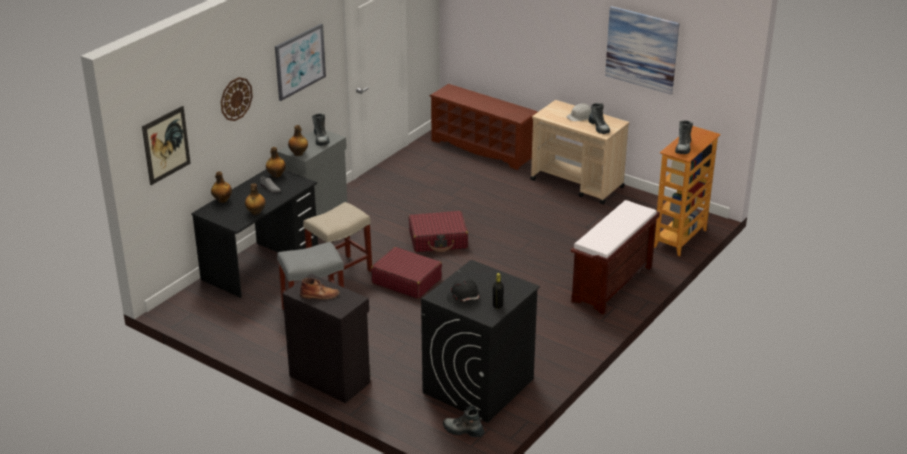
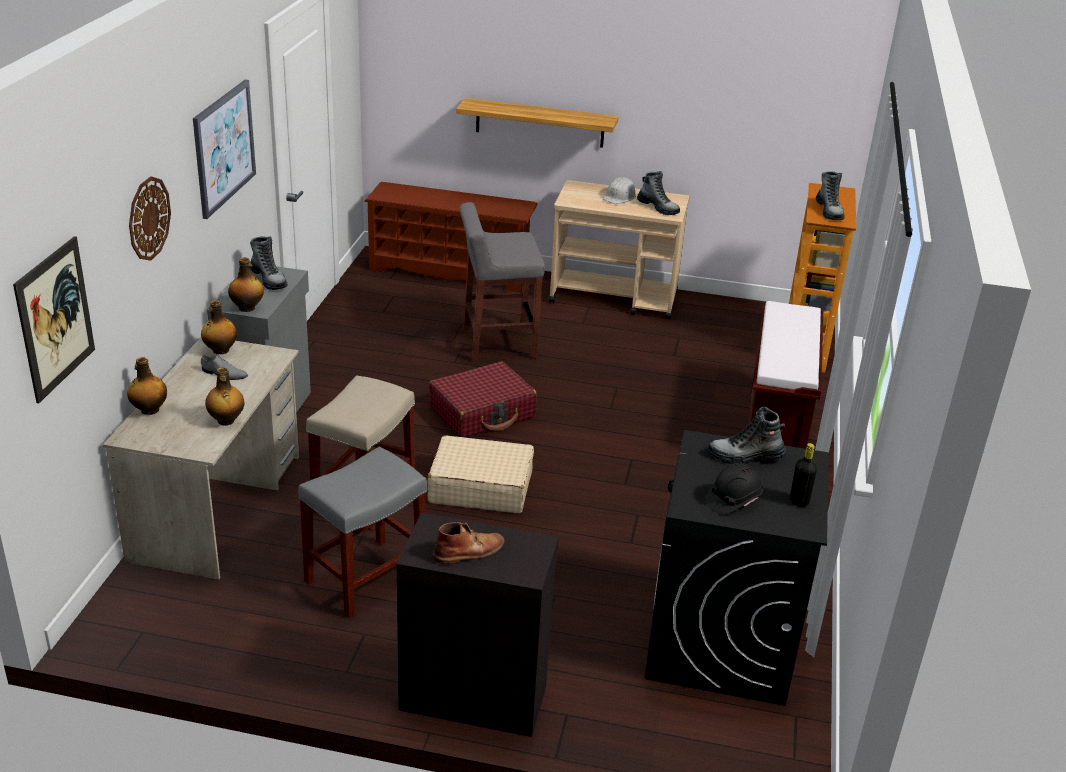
camera: 25 degrees left, 0 degrees up
black desk [191,169,318,298] -> beige desk [103,337,299,580]
red suitcase [371,247,442,299] -> beige suitcase [428,435,534,513]
boot [443,406,485,437] -> boot moved to [708,407,786,464]
picture [605,6,679,94] -> none
none -> shelf [456,98,618,148]
none -> grey stool [460,202,545,362]

